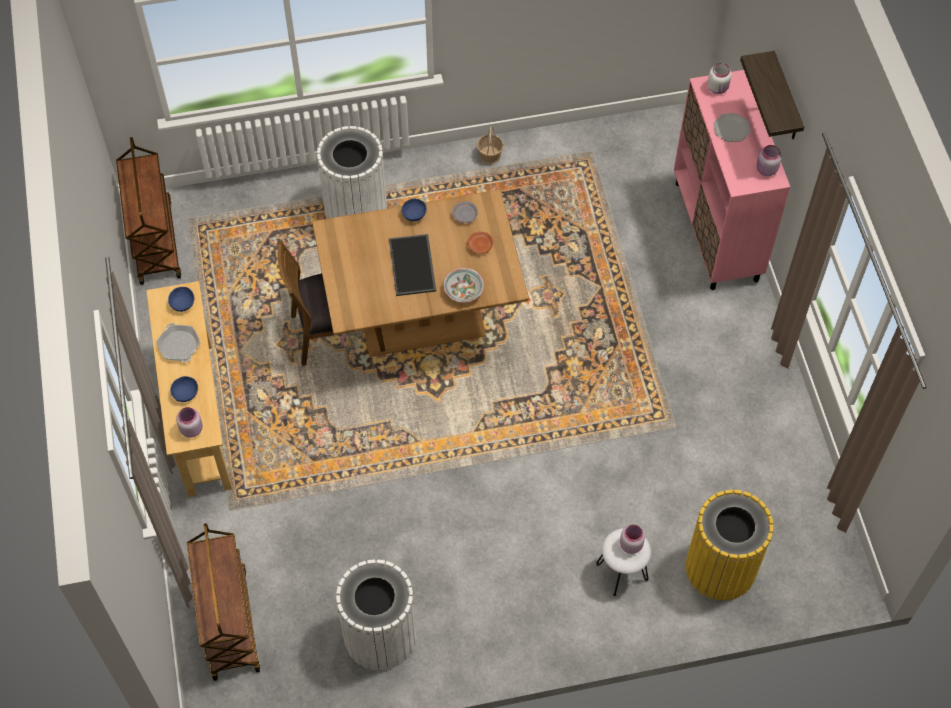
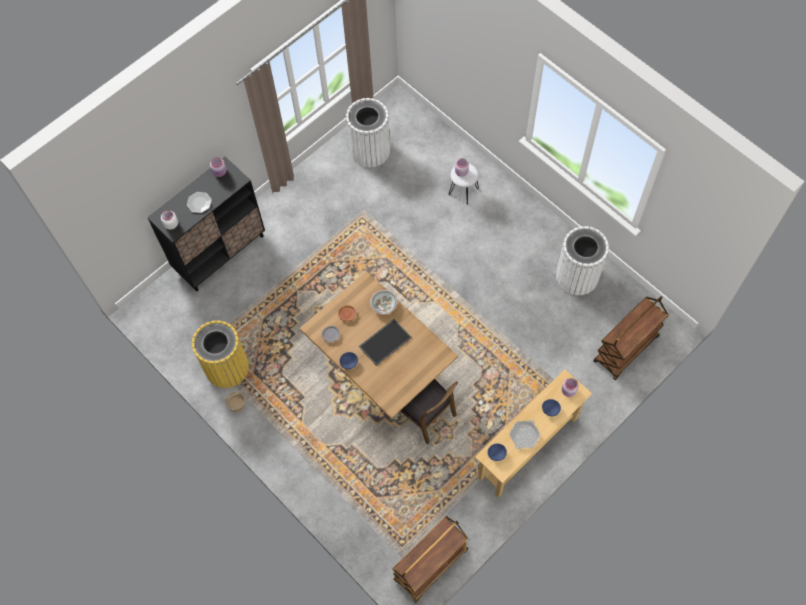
camera: 120 degrees left, 5 degrees up
white trash can [317,126,387,219] -> white trash can moved to [346,98,390,168]
pink cabinet [674,70,790,290] -> black cabinet [147,157,265,291]
yellow trash can [686,489,774,601] -> yellow trash can moved to [192,320,249,388]
shelf [740,51,804,140] -> none

